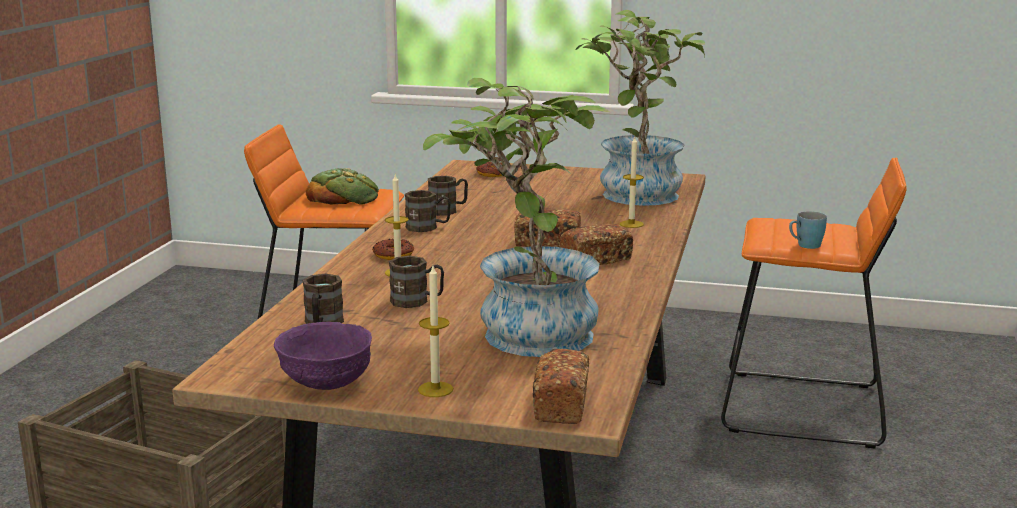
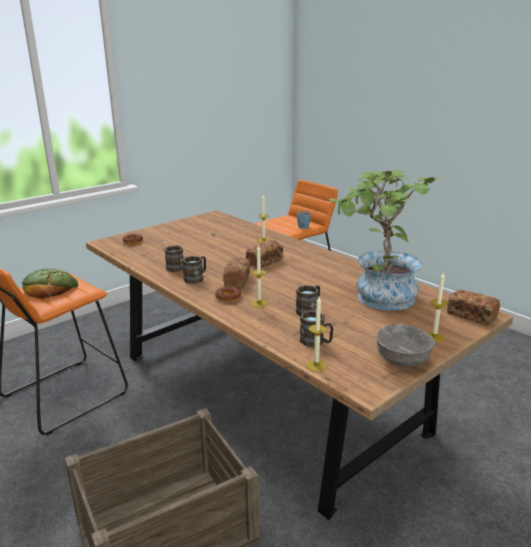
camera: 55 degrees left, 5 degrees up
purple bowl [274,322,372,390] -> grey bowl [375,324,435,367]
bread [559,224,633,265] -> bread moved to [223,258,250,288]
potted plant [576,10,705,206] -> none
none -> candle [306,297,327,371]

